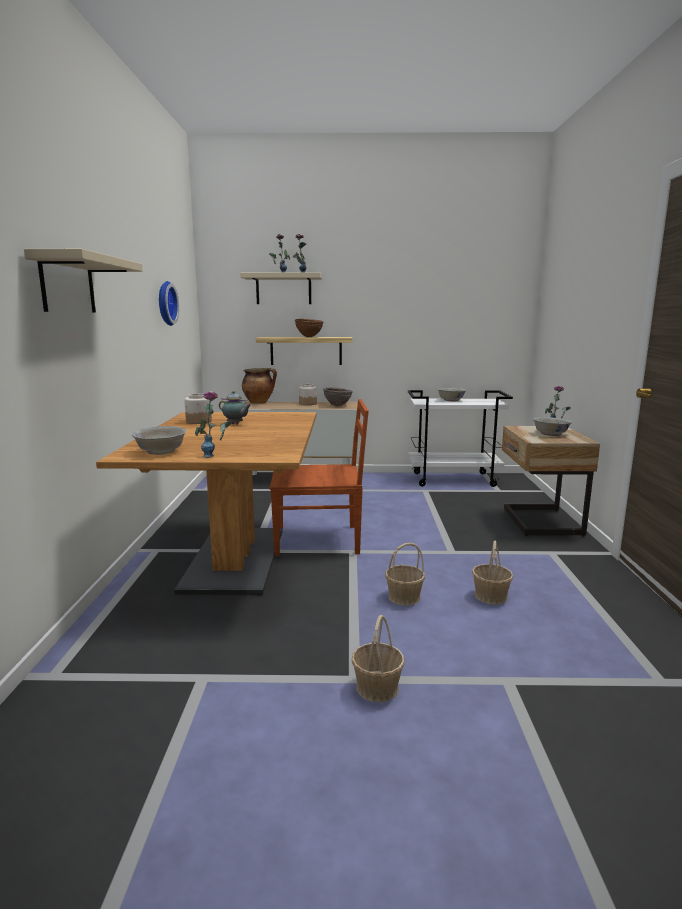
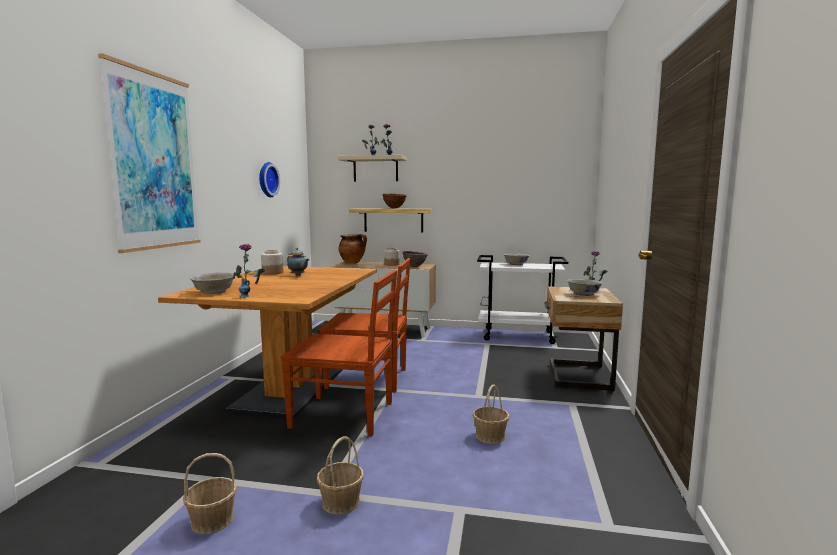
camera: 10 degrees right, 5 degrees down
beige shelf [24,249,142,312] -> picture [98,53,200,253]
basket [385,543,425,606] -> basket moved to [183,453,237,534]
none -> brown chair [280,270,397,436]

